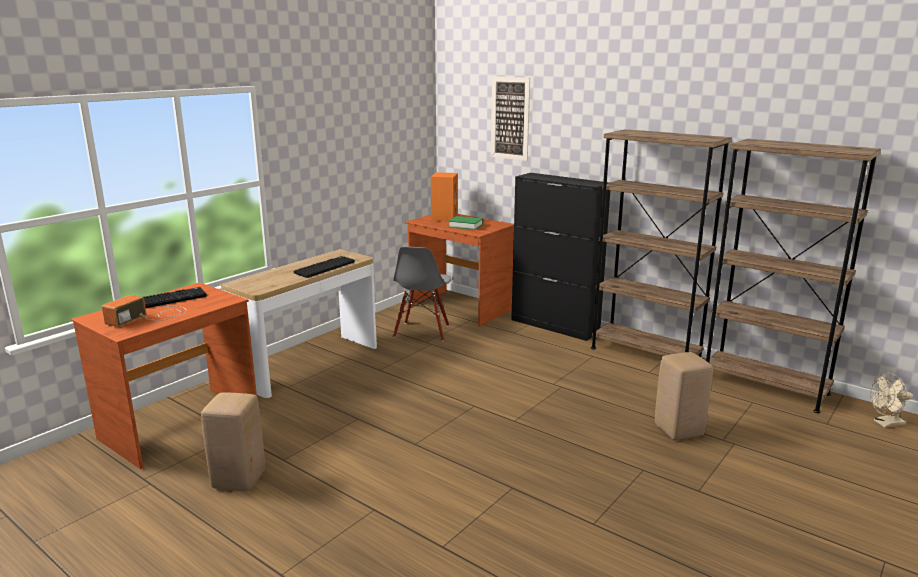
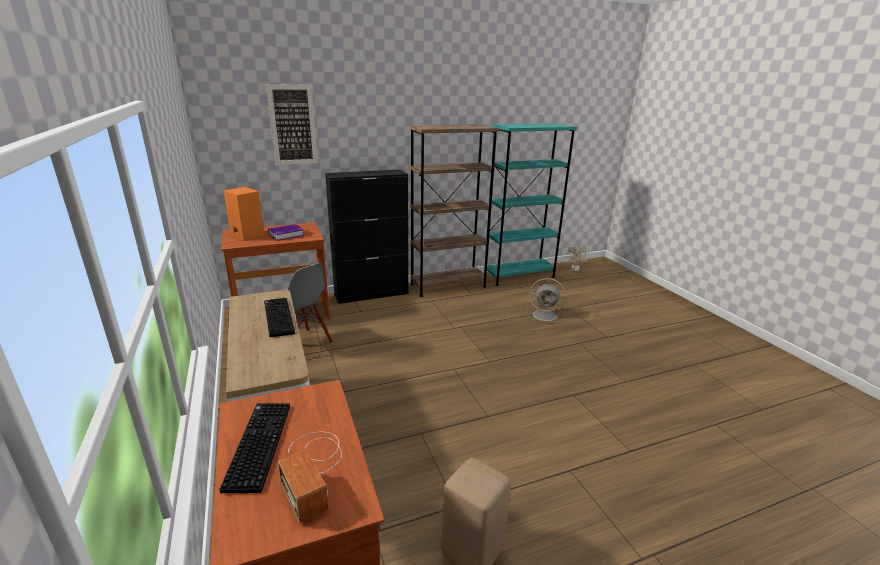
camera: 60 degrees left, 5 degrees up
green book [449,216,483,230] -> purple book [268,224,304,241]
beige stool [655,352,713,440] -> grey fan [527,278,566,324]
brown bookcase [706,139,881,413] -> turquoise bookcase [484,123,577,286]

